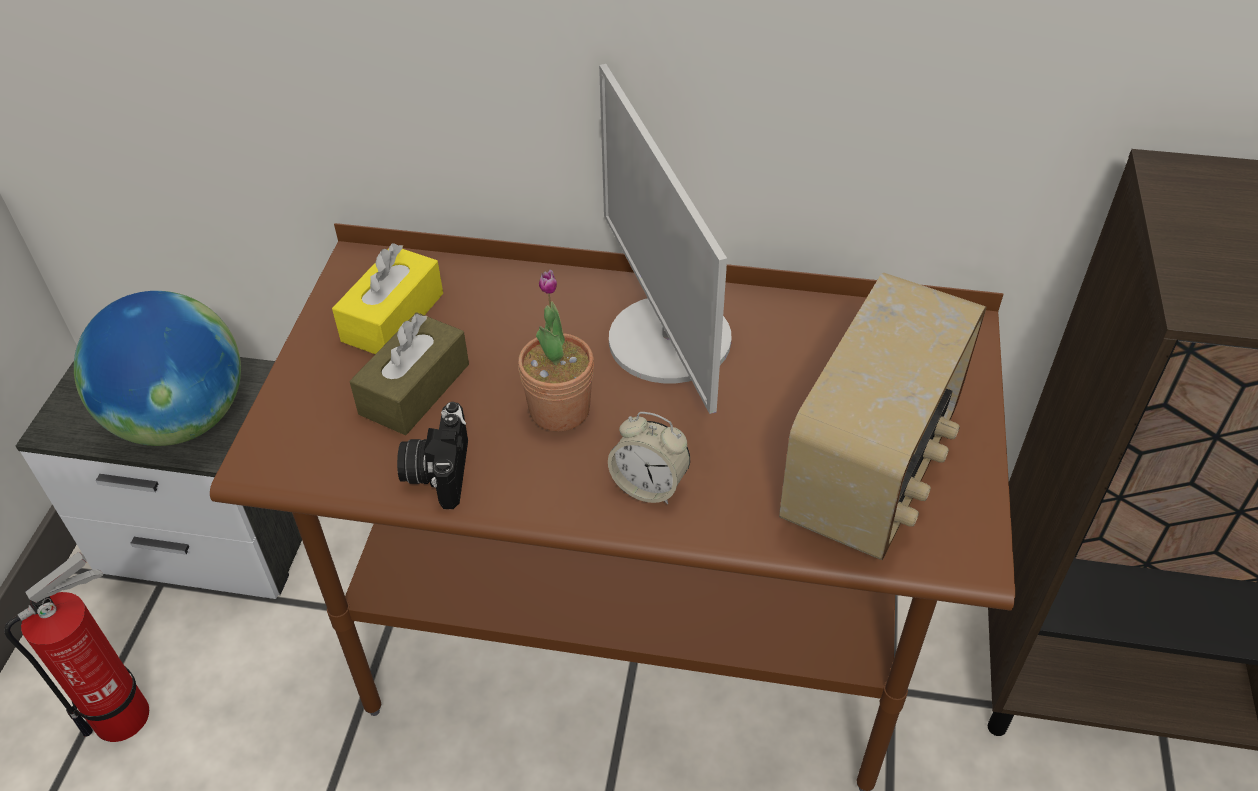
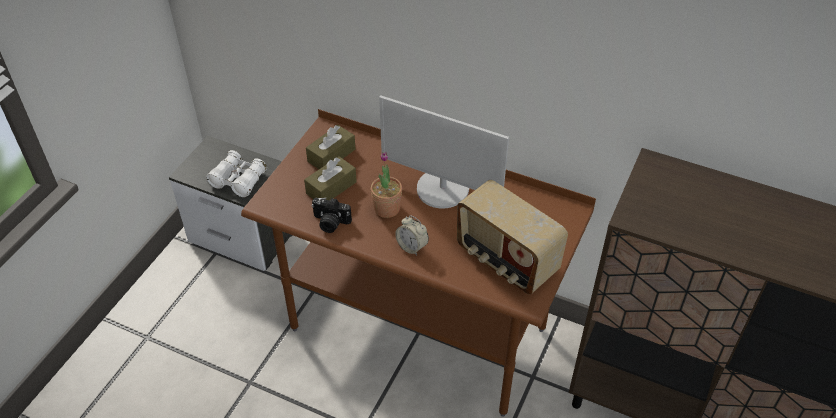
camera: 15 degrees right, 0 degrees up
fire extinguisher [4,552,149,742] -> none
globe [74,291,241,446] -> white binoculars [206,150,267,197]
yellow tissue box [332,243,443,354] -> brown tissue box [306,125,356,169]
camera [397,402,468,509] -> camera turned 90 degrees counterclockwise [311,198,352,233]
monitor [599,64,732,414] -> monitor turned 60 degrees counterclockwise [379,96,509,208]
radio [779,273,986,560] -> radio turned 90 degrees clockwise [457,180,568,295]

